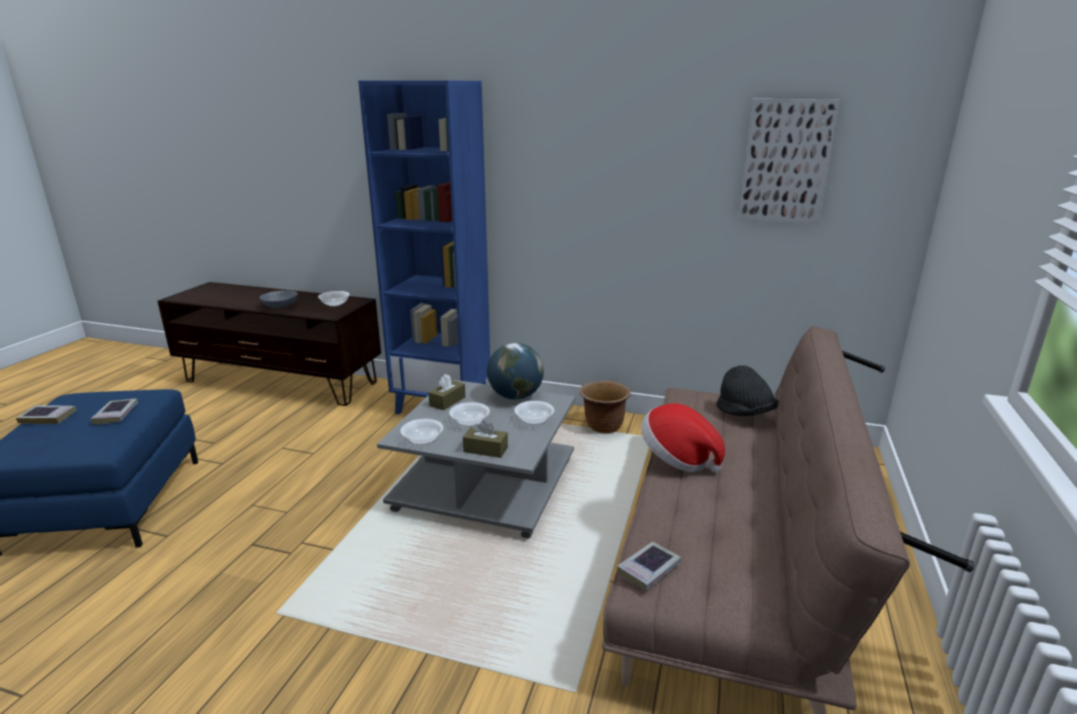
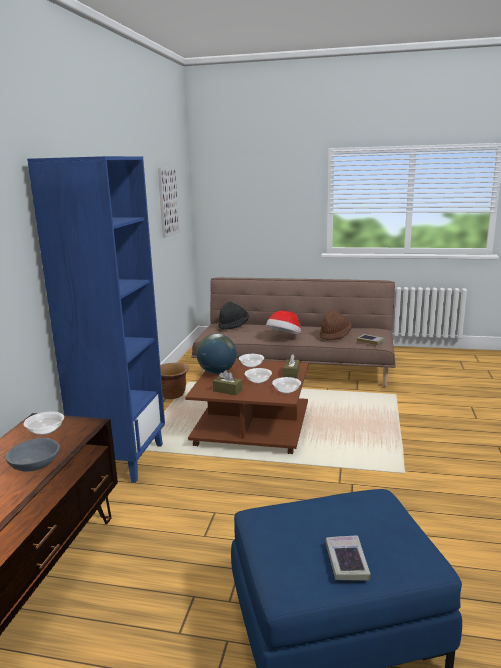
camera: 95 degrees left, 5 degrees down
book [90,398,138,425] -> none
grey coffee table [377,380,575,539] -> brown coffee table [185,359,308,454]
none -> brown hat [320,310,352,341]

